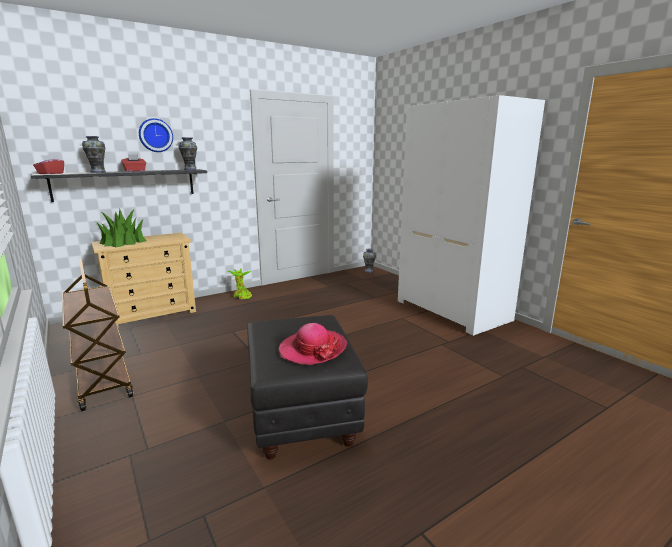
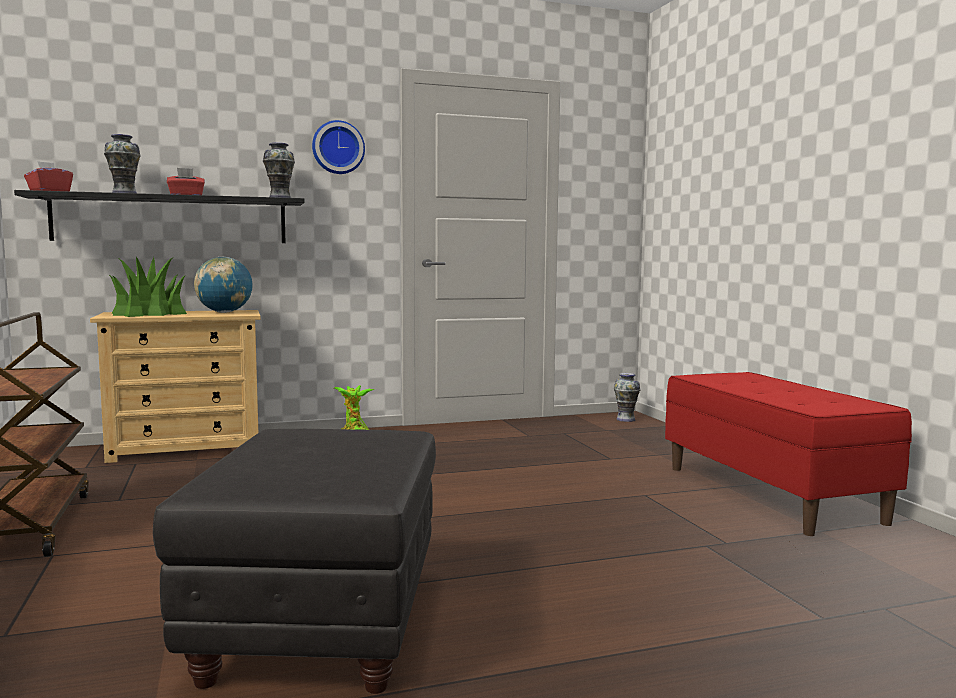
camera: 15 degrees right, 10 degrees down
wall clock [139,118,173,152] -> wall clock moved to [312,120,365,174]
hat [279,323,347,365] -> none
white wardrobe [398,95,545,336] -> red bench [665,372,912,536]
none -> globe [194,257,253,313]

